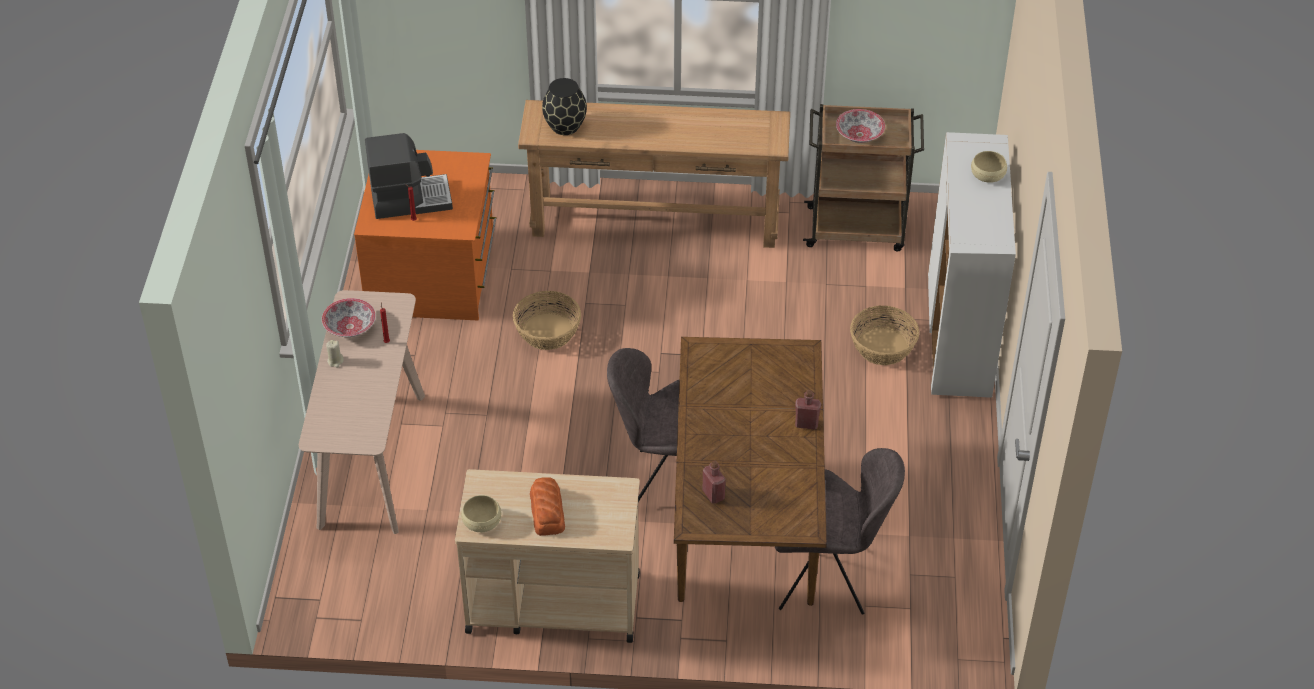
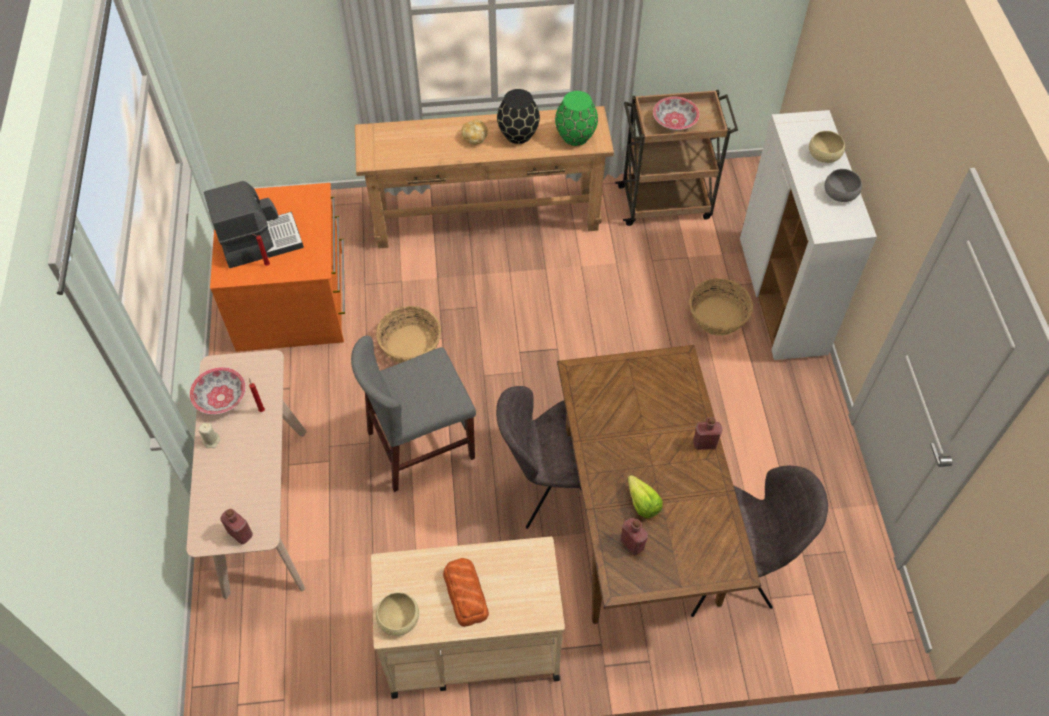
camera: 10 degrees left, 10 degrees up
black vase [542,78,587,135] -> black vase moved to [497,89,540,144]
none -> red bottle [220,509,253,545]
none -> grey chair [351,336,476,492]
none -> bread [461,120,488,145]
none -> green vase [555,91,598,146]
none -> lettuce [628,475,663,518]
none -> grey bowl [825,169,862,202]

